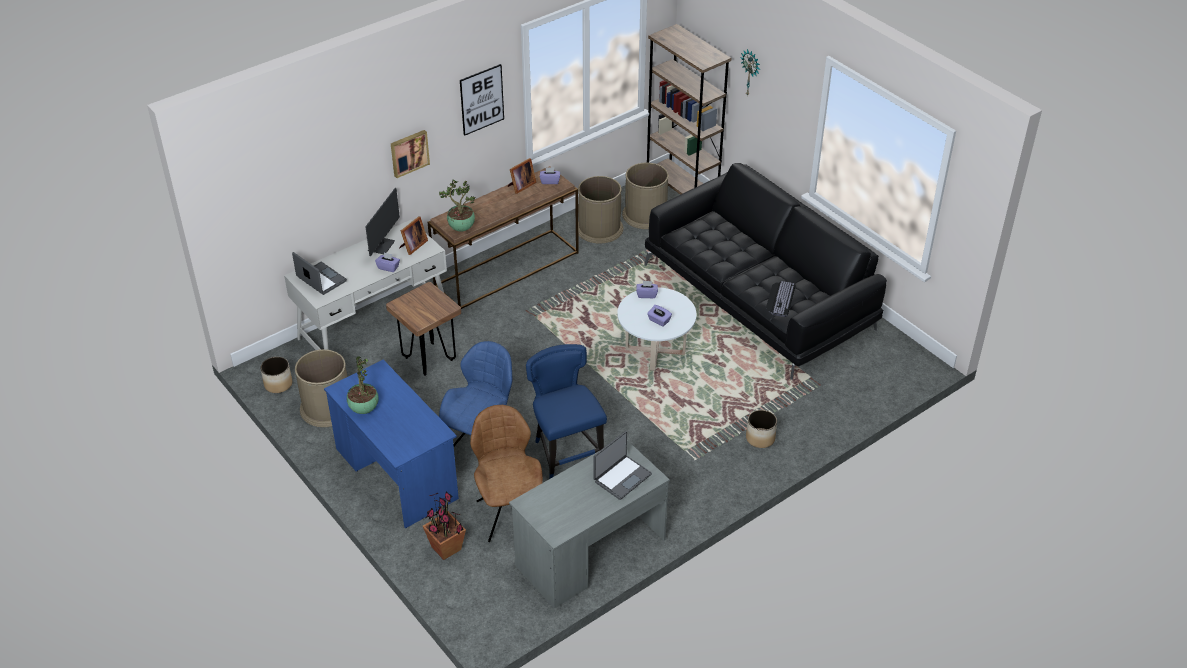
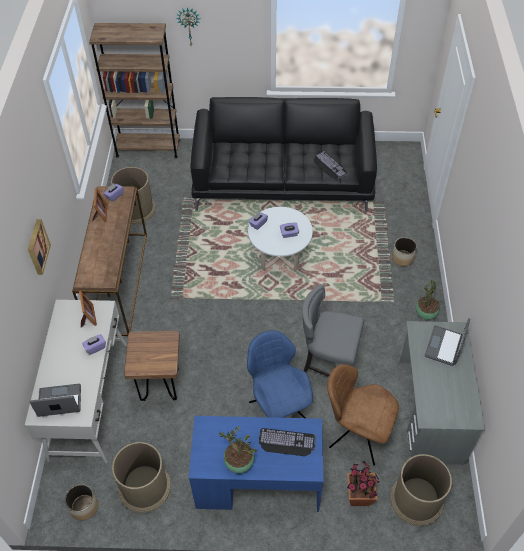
camera: 50 degrees left, 10 degrees up
monitor [365,188,400,256] -> none
potted plant [439,180,475,231] -> potted plant moved to [416,280,440,320]
picture [460,64,504,136] -> none
blue chair [526,344,607,479] -> grey chair [302,284,364,377]
laptop [594,431,652,500] -> laptop turned 150 degrees counterclockwise [425,318,470,366]
brown trash can [622,162,669,229] -> brown trash can moved to [390,454,452,526]
none -> keyboard [259,428,316,456]

